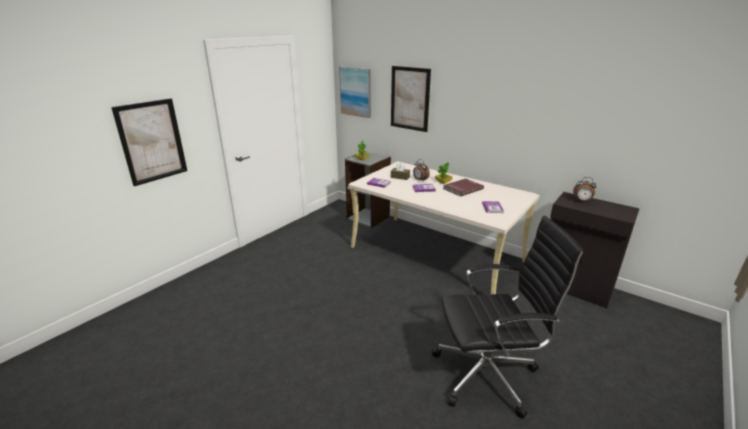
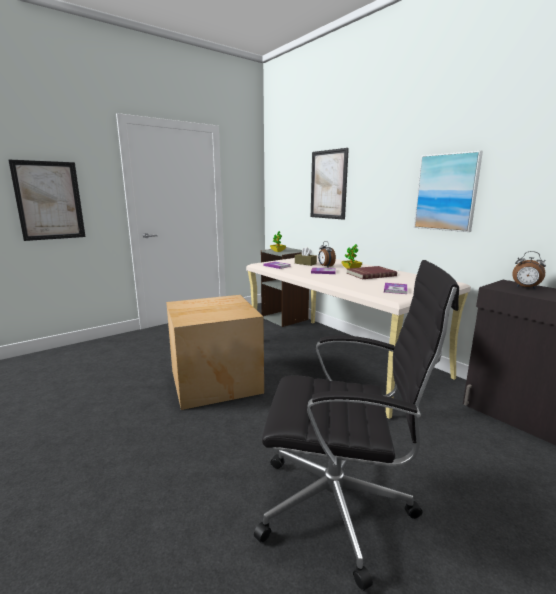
camera: 15 degrees right, 10 degrees down
picture [339,66,371,118] -> picture moved to [414,151,483,232]
none -> cardboard box [166,295,264,410]

